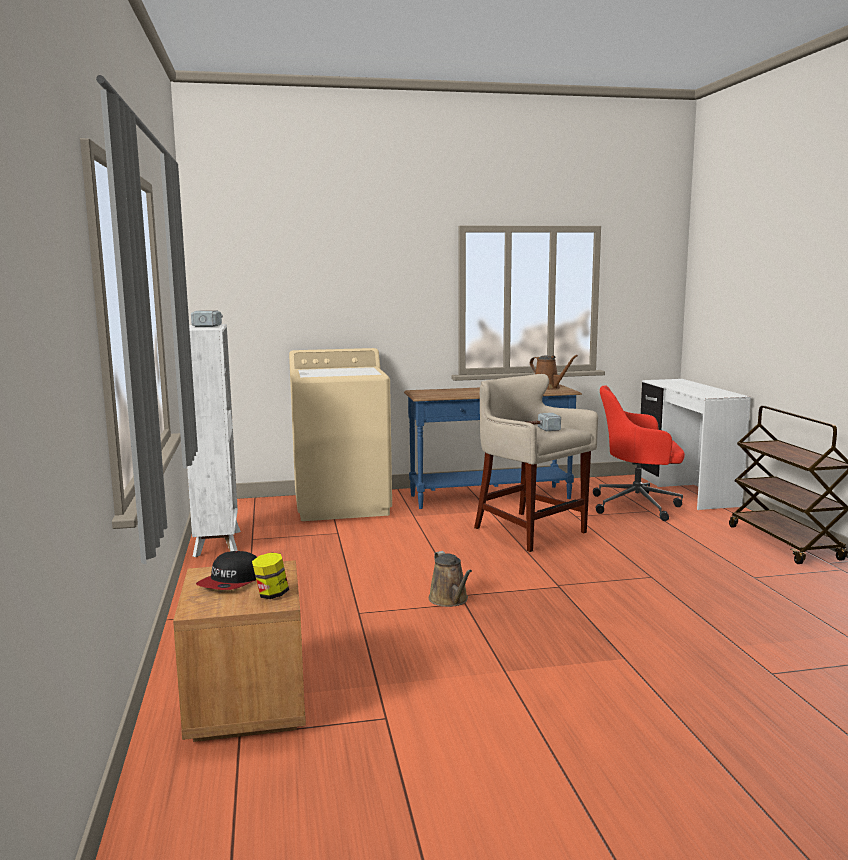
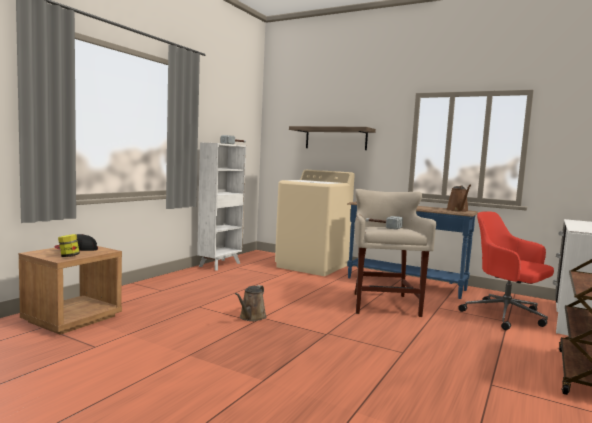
camera: 40 degrees right, 5 degrees down
none -> shelf [289,126,376,150]

